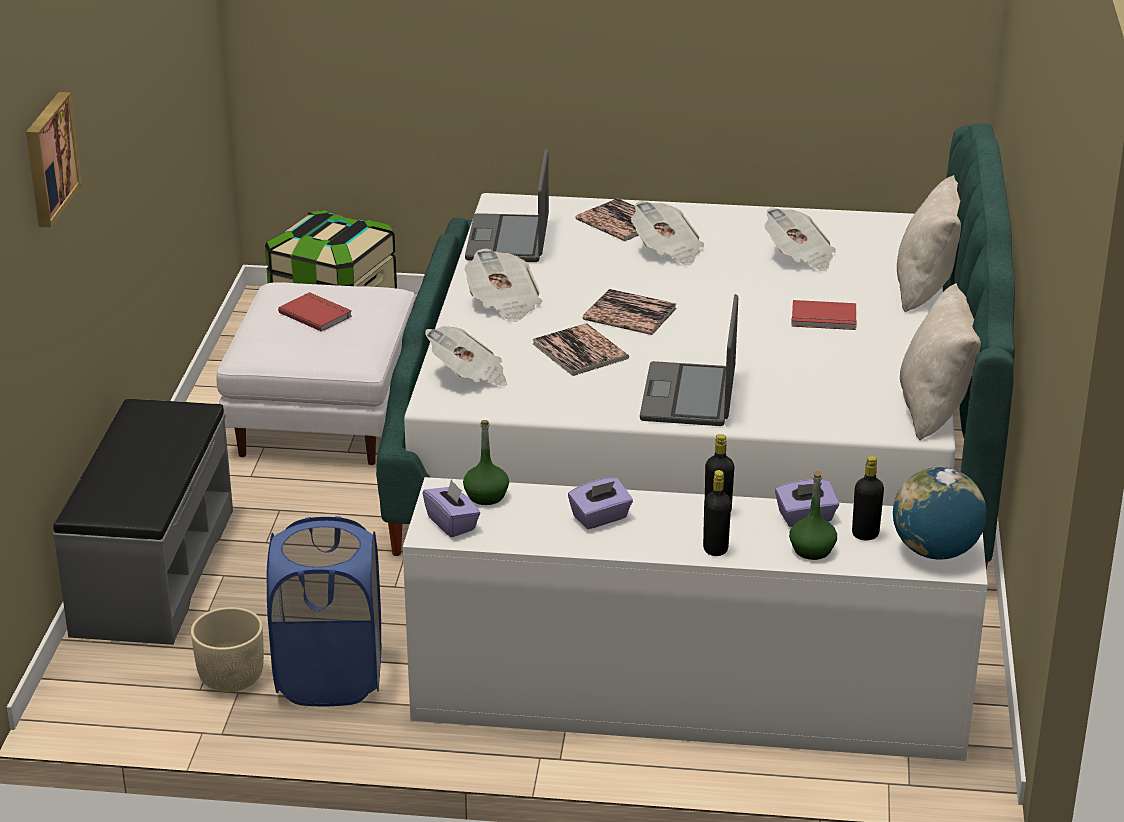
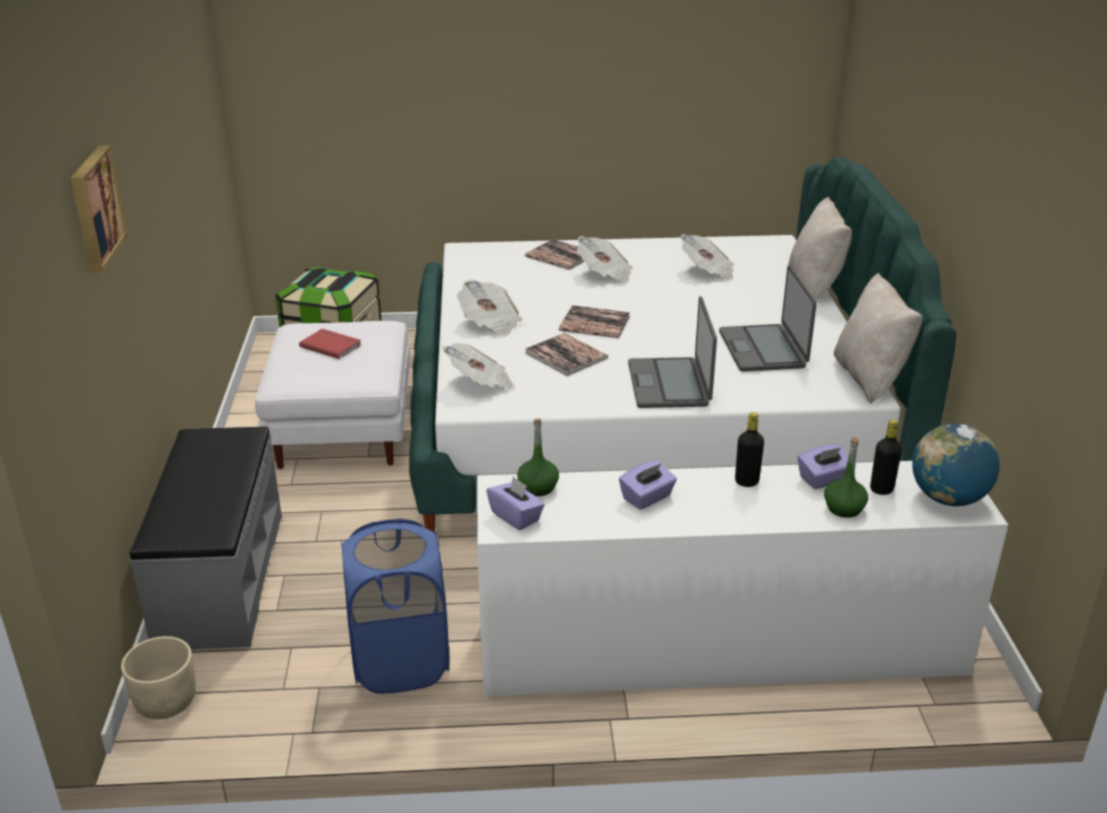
camera: 10 degrees left, 0 degrees up
beige planter [191,607,264,692] -> beige planter moved to [121,636,196,719]
laptop [465,149,549,262] -> laptop moved to [719,265,817,372]
black bottle [703,470,731,556] -> none
red book [791,300,857,330] -> none

